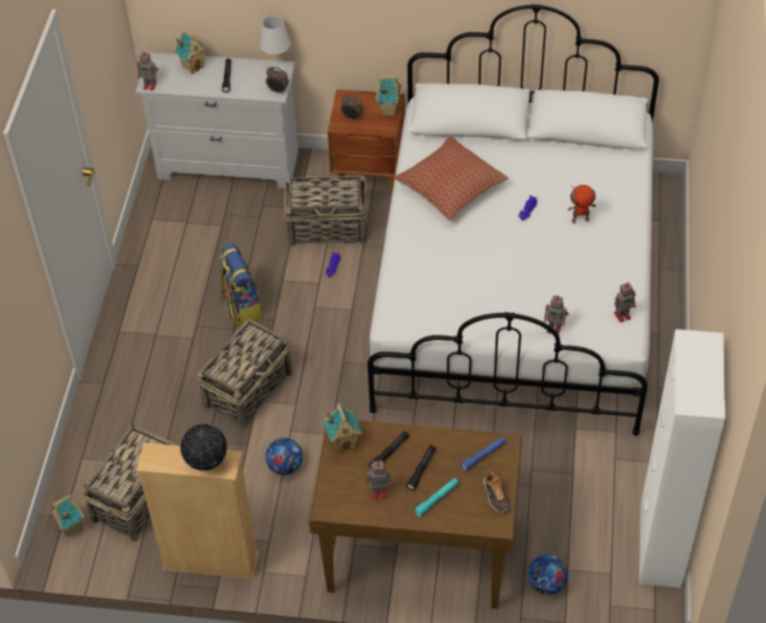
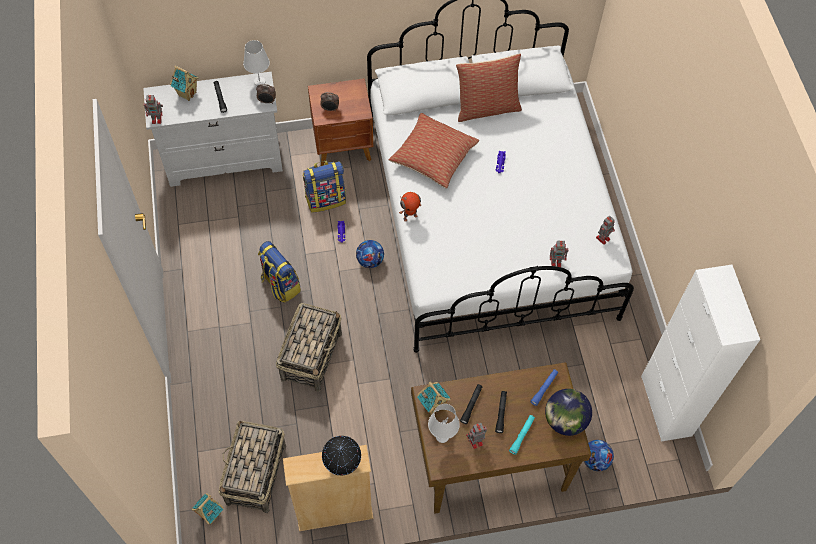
camera: 20 degrees left, 10 degrees up
football [265,438,303,475] -> football moved to [356,240,384,268]
basket [284,176,369,246] -> backpack [303,161,346,213]
toy house [375,76,402,116] -> none
shoe [483,469,510,513] -> globe [545,389,592,436]
toy robot [567,185,596,224] -> toy robot moved to [399,192,421,222]
none -> white table lamp [428,404,460,443]
none -> pillow [456,53,522,122]

